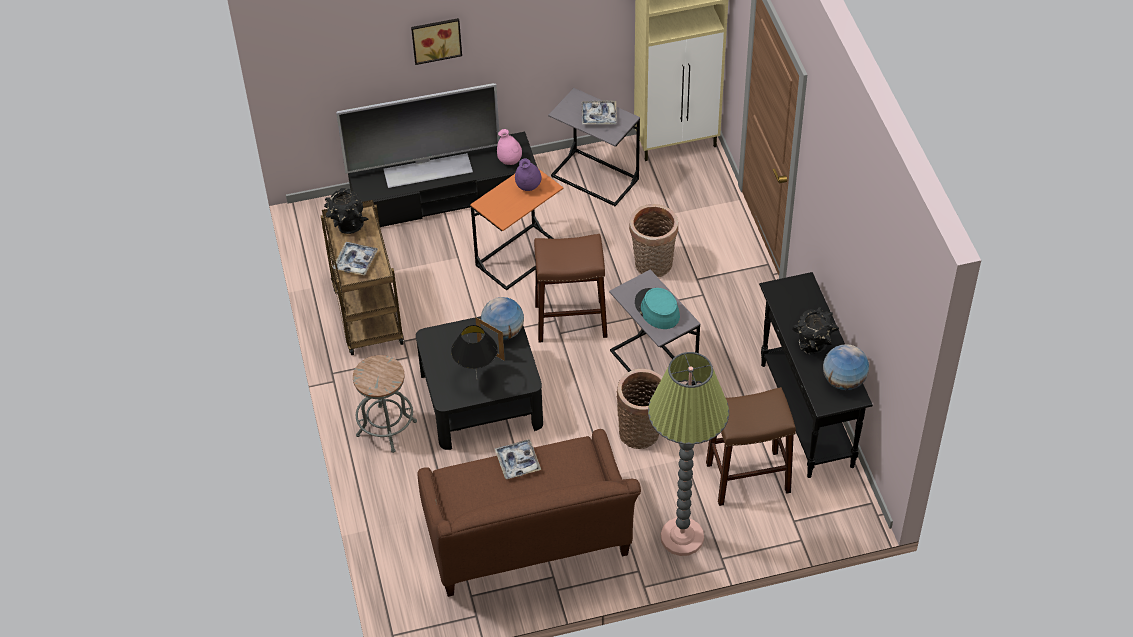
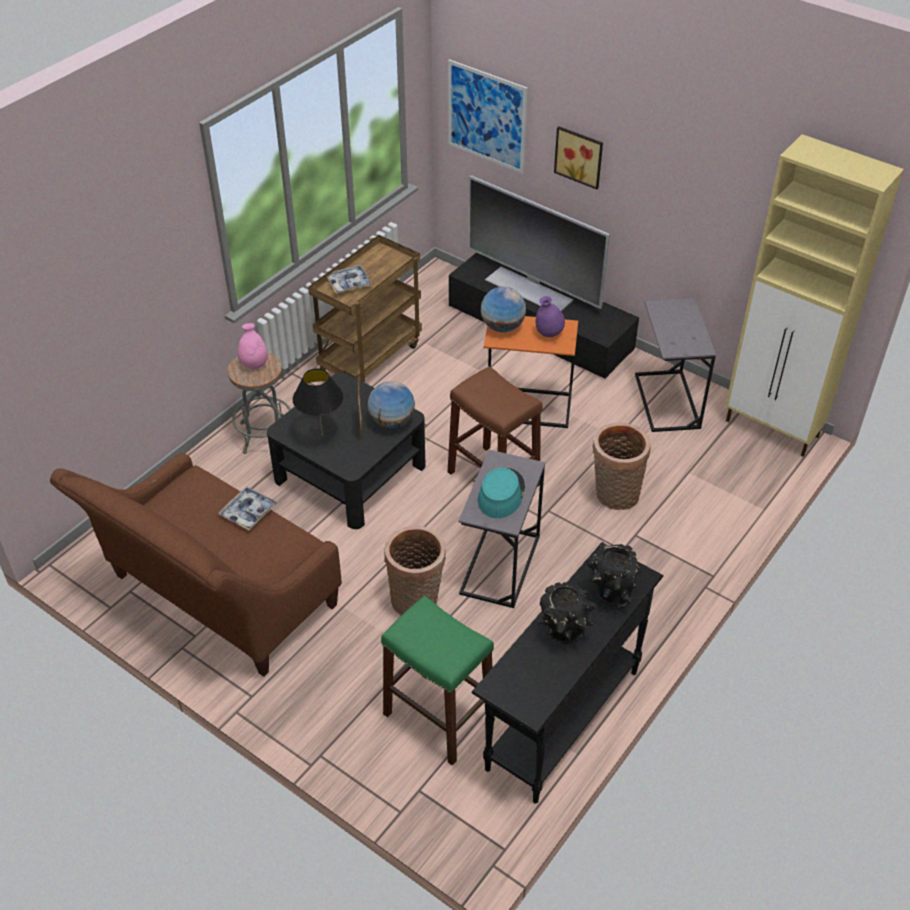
camera: 50 degrees right, 5 degrees down
black vase [324,188,368,234] -> black vase moved to [586,542,642,607]
pink vase [497,129,522,165] -> pink vase moved to [238,323,268,369]
tray [582,101,617,125] -> none
floor lamp [648,352,729,556] -> none
brown stool [706,387,796,506] -> green stool [381,596,495,766]
globe [823,344,869,390] -> globe moved to [481,287,526,332]
none -> picture [448,59,528,174]

